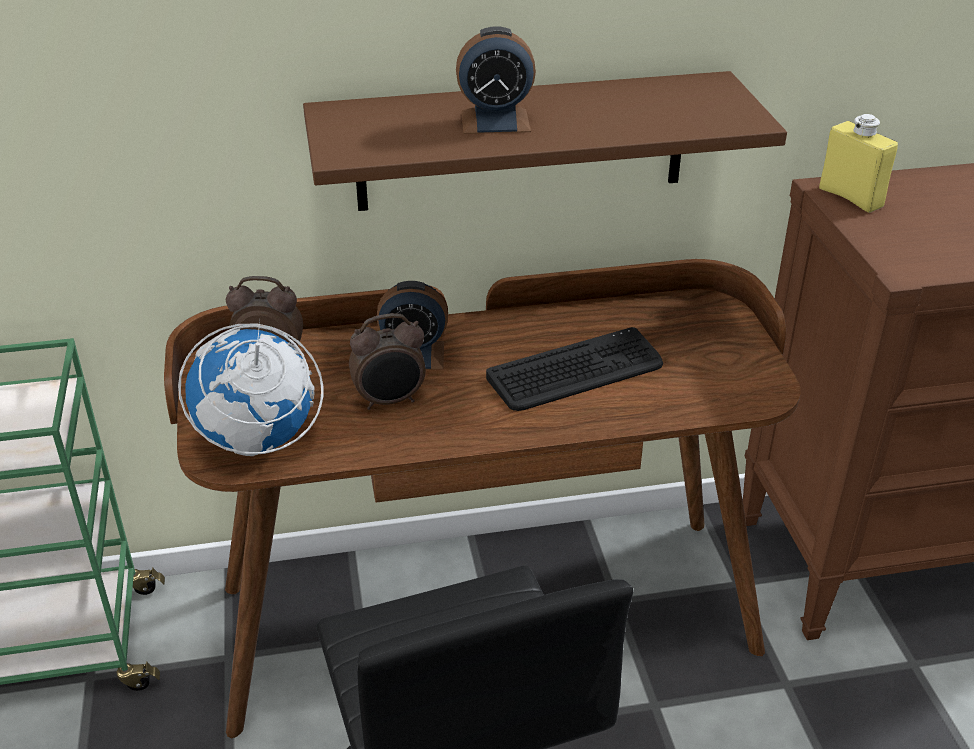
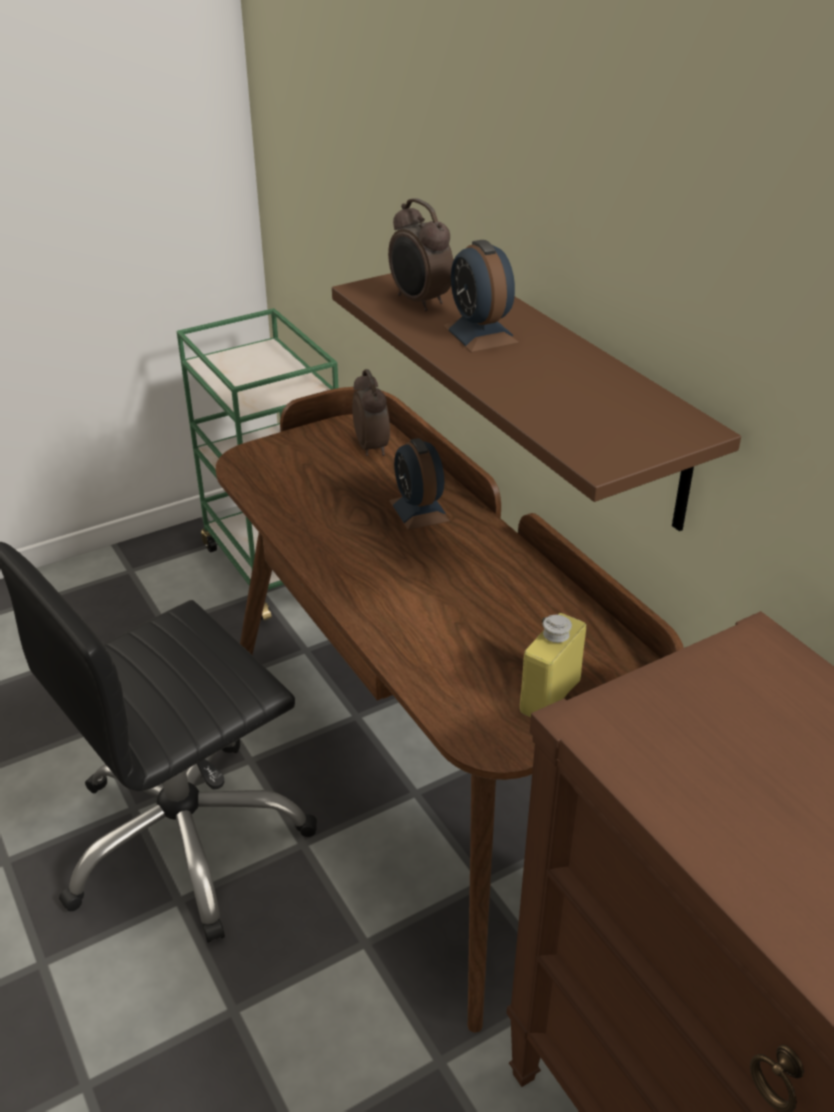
camera: 70 degrees right, 0 degrees up
globe [178,321,323,456] -> none
alarm clock [349,313,426,410] -> alarm clock moved to [388,198,453,311]
keyboard [486,327,663,411] -> none
yellow bottle [819,114,898,213] -> yellow bottle moved to [520,613,586,718]

